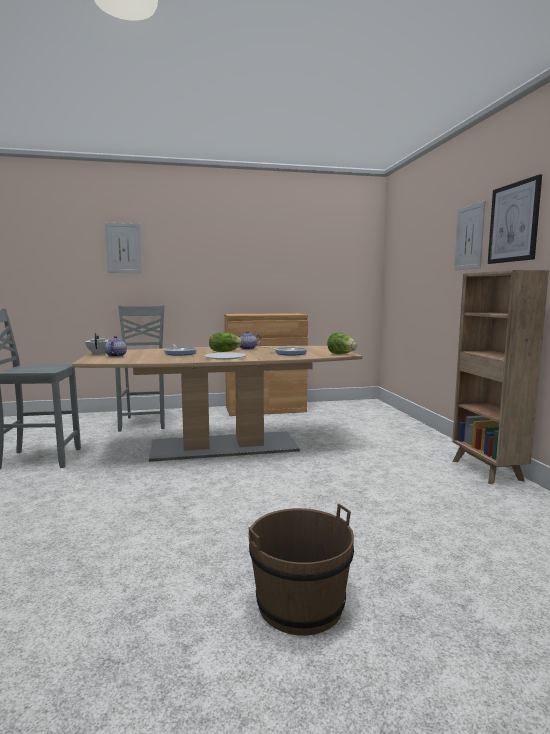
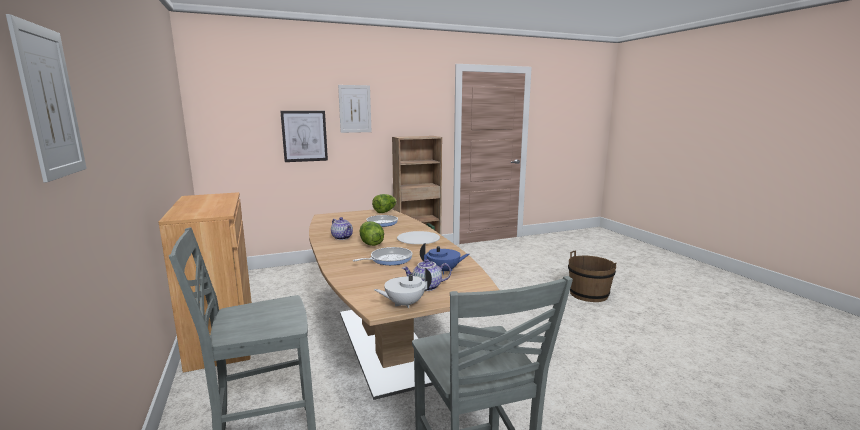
camera: 100 degrees left, 5 degrees up
picture [488,174,542,264] -> picture moved to [280,111,328,162]
none -> blue teapot [420,243,470,274]

